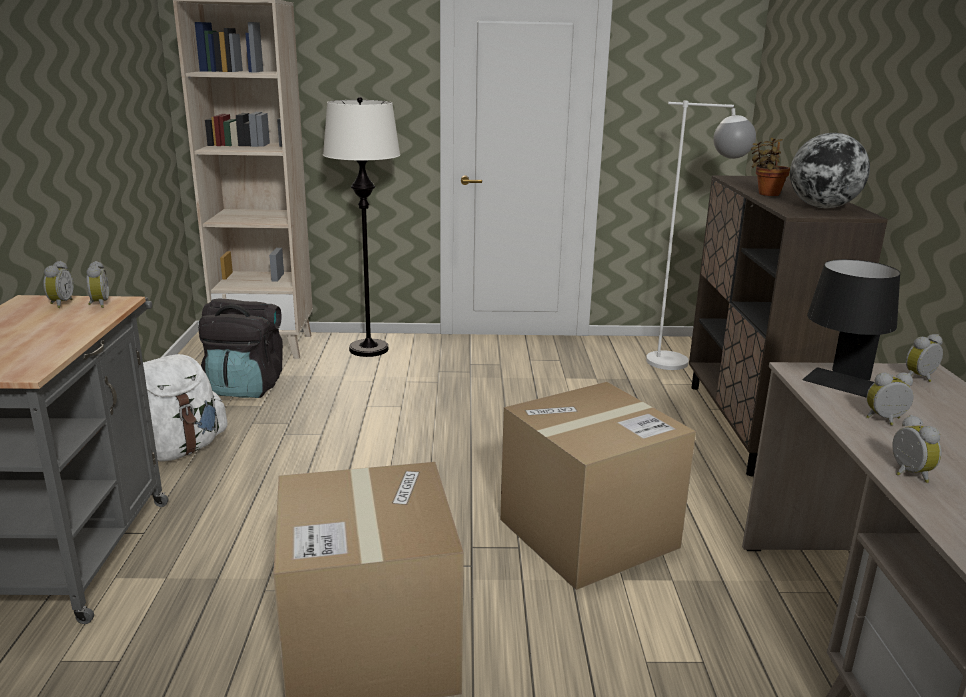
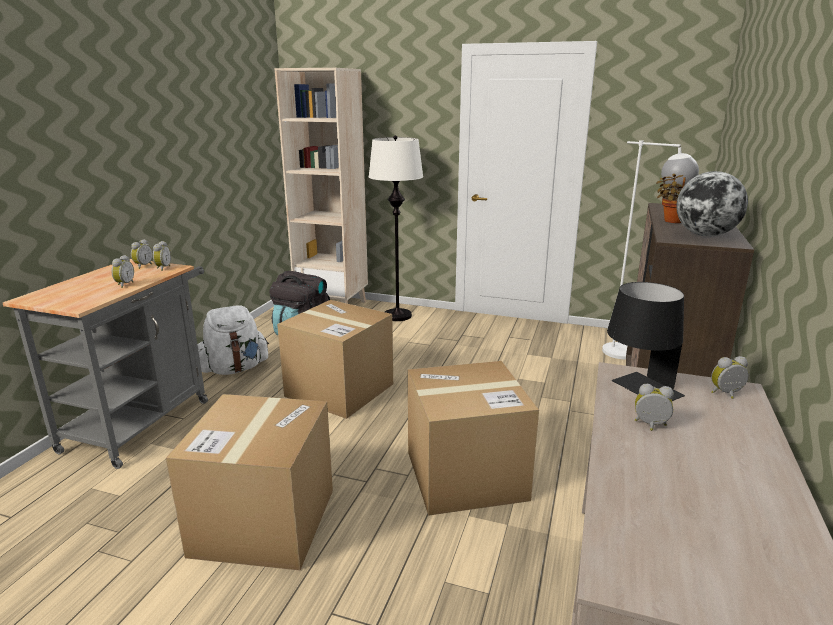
camera: 20 degrees right, 0 degrees up
alarm clock [892,415,942,483] -> alarm clock moved to [112,255,134,288]
none -> cardboard box [277,300,393,419]

